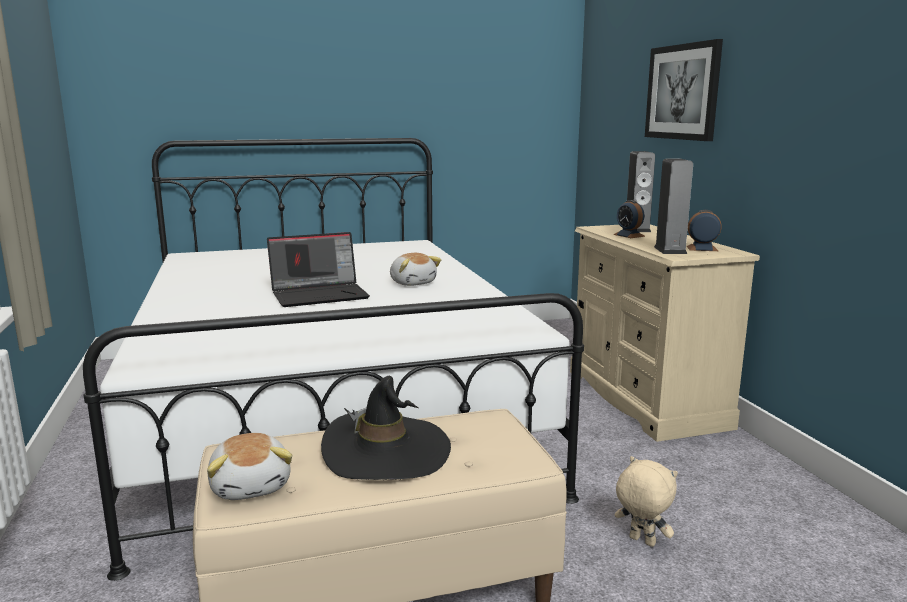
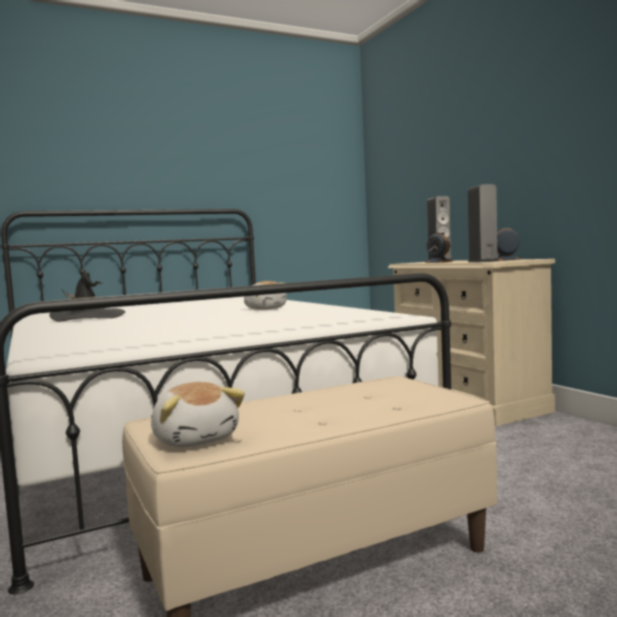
camera: 10 degrees left, 10 degrees down
laptop [267,232,370,307] -> none
black hat [321,376,451,480] -> black hat moved to [49,272,126,322]
beige plush toy [614,456,678,547] -> none
picture [645,39,723,141] -> none

